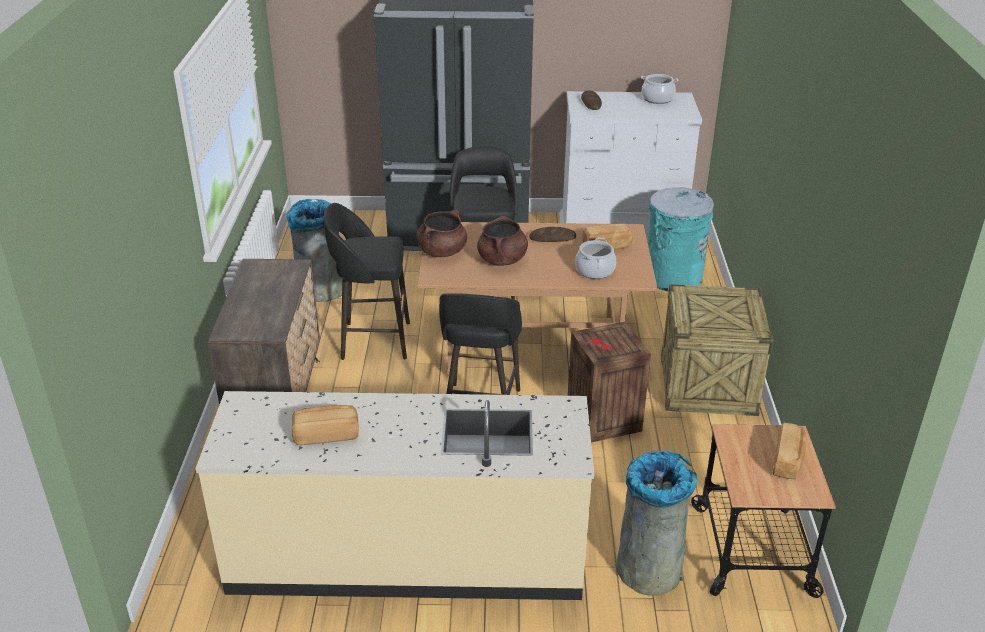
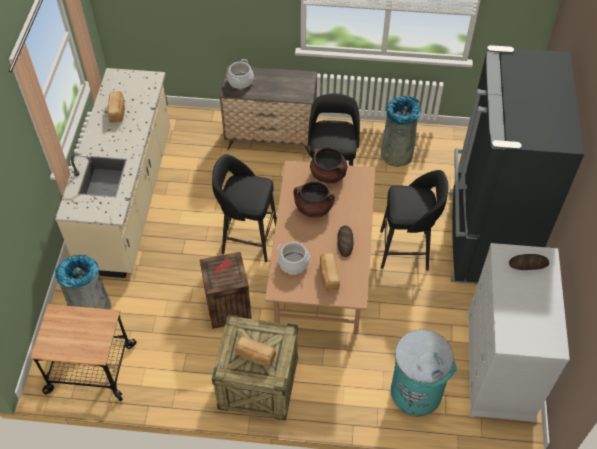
camera: 95 degrees right, 20 degrees up
cooking pot [641,74,679,104] -> cooking pot moved to [227,59,254,89]
bread [773,423,806,479] -> bread moved to [235,336,276,366]

